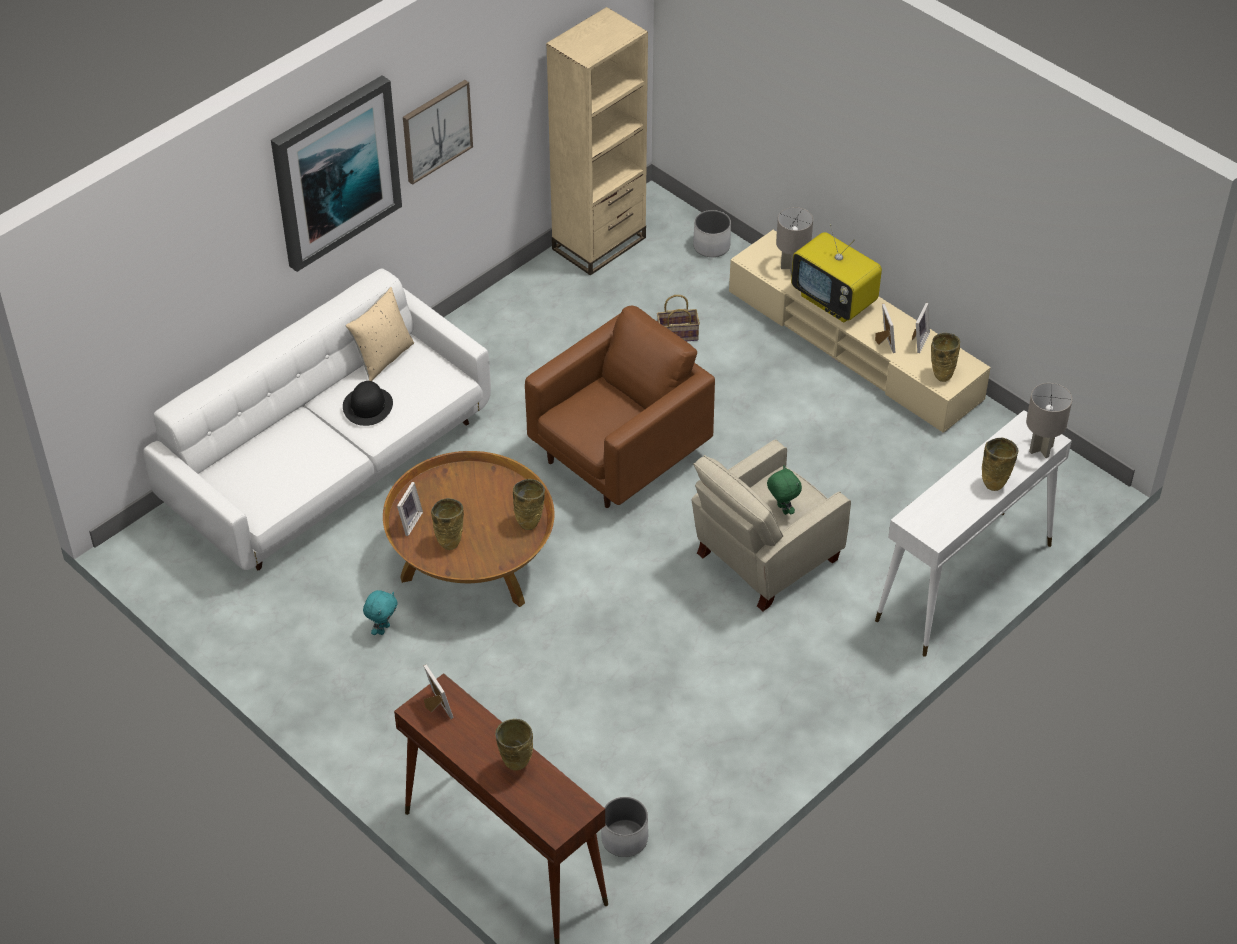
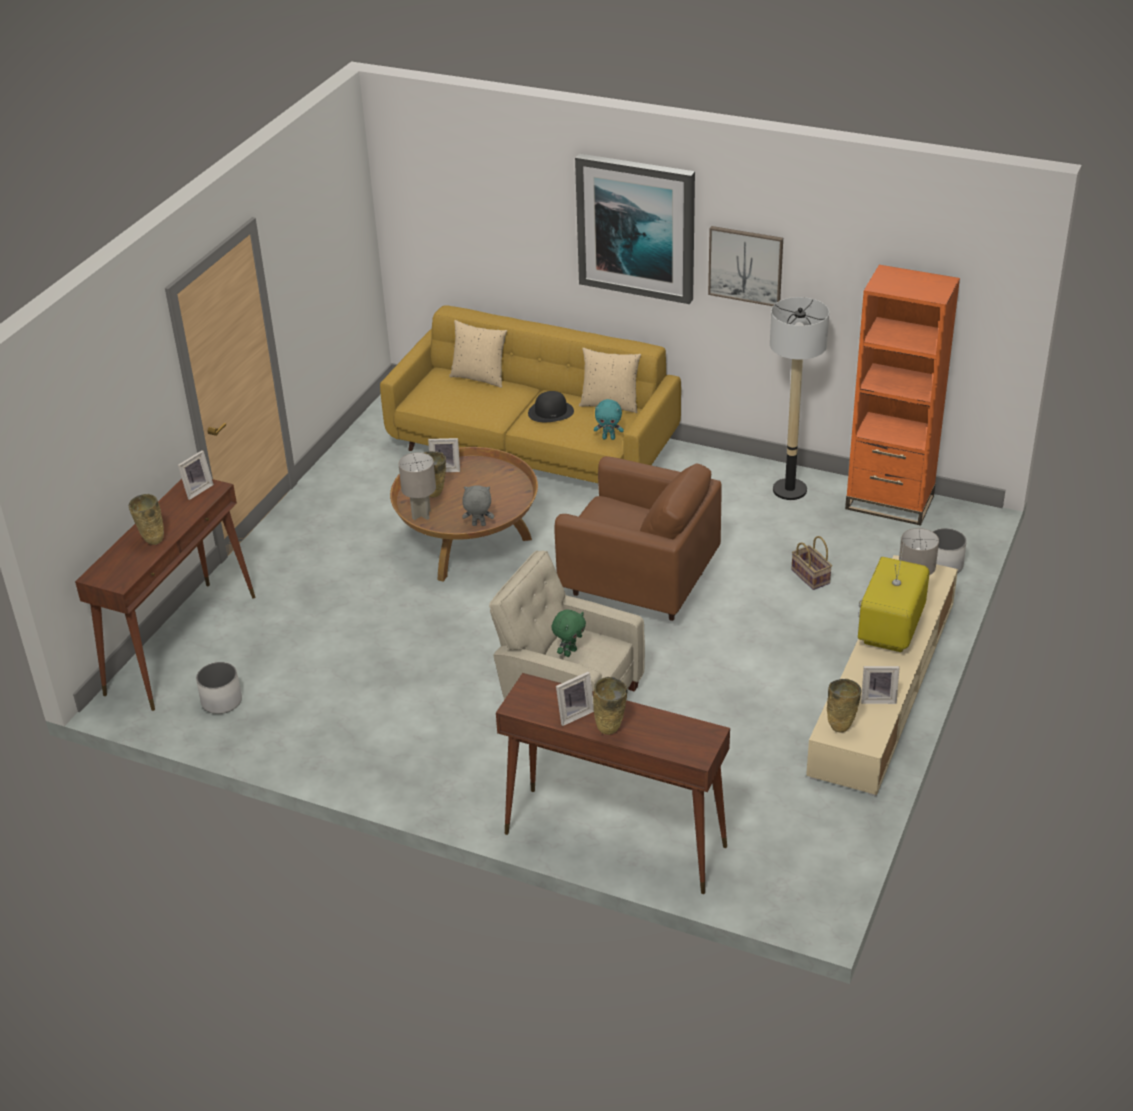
camera: 70 degrees right, 10 degrees down
white sofa [144,268,491,570] -> yellow sofa [380,305,681,483]
turquoise plush toy [363,590,398,635] -> turquoise plush toy moved to [594,399,624,440]
beige vase [513,479,545,530] -> grey plush toy [462,485,494,526]
beige bookcase [546,7,648,275] -> orange bookcase [845,265,960,526]
picture frame [875,304,895,353] -> picture frame moved to [556,671,594,726]
white console table [875,410,1072,657] -> brown console table [496,673,730,894]
grey table lamp [1026,383,1072,458] -> grey table lamp moved to [399,452,436,520]
none -> beige pillow [449,320,507,388]
none -> floor lamp [770,297,829,500]

